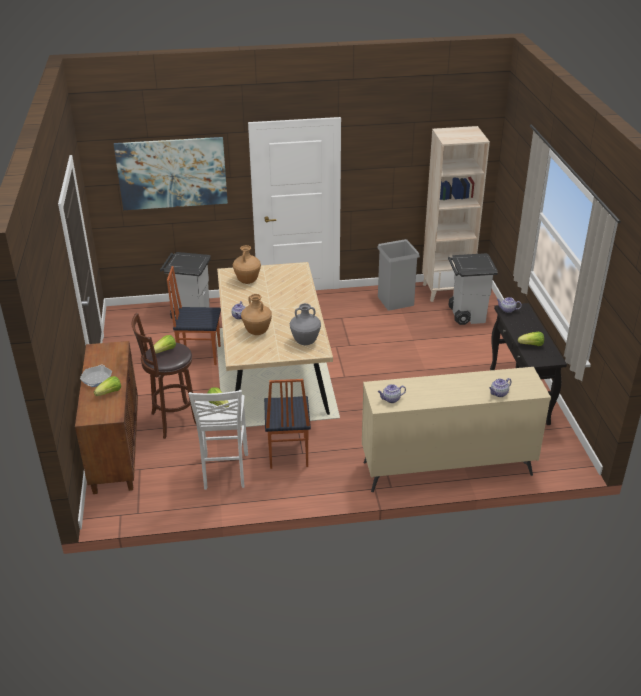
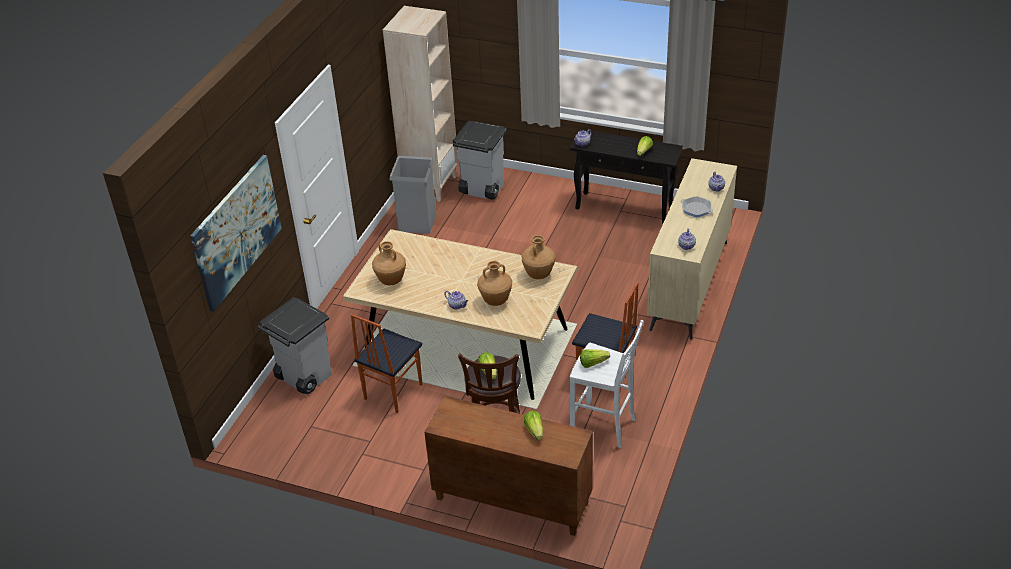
camera: 60 degrees left, 5 degrees up
frying pan [80,365,112,387] -> frying pan moved to [681,196,713,218]
grey vase [290,303,321,345] -> brown vase [522,235,555,279]

